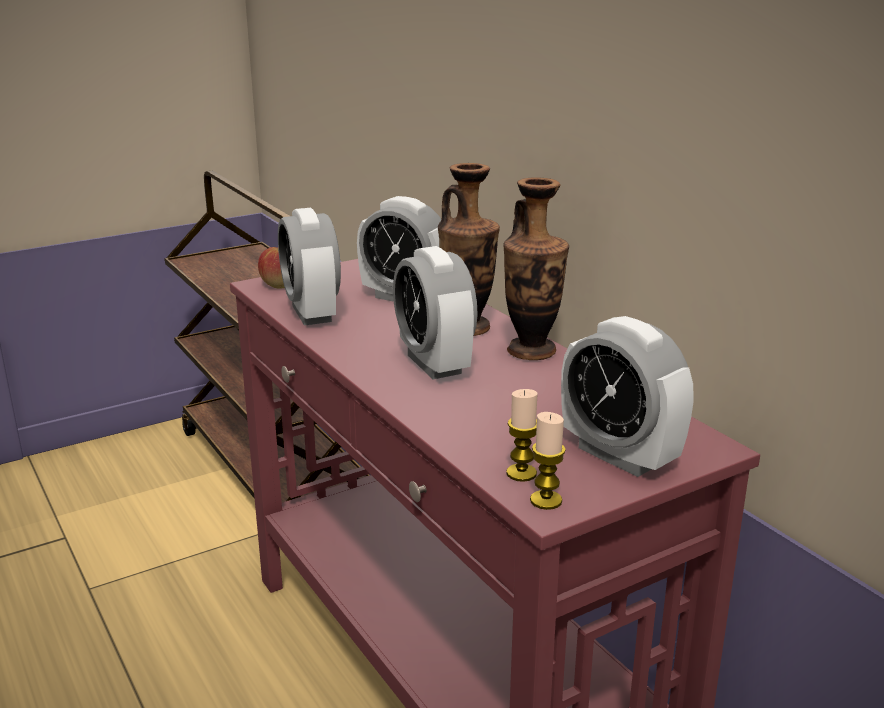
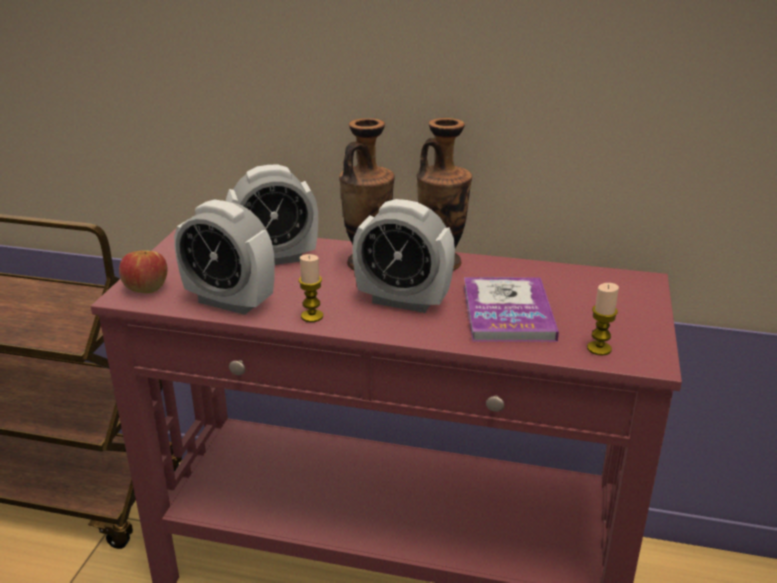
camera: 45 degrees left, 5 degrees up
candle [530,412,566,510] -> candle moved to [299,254,323,322]
alarm clock [561,316,694,477] -> none
none -> book [464,277,559,342]

